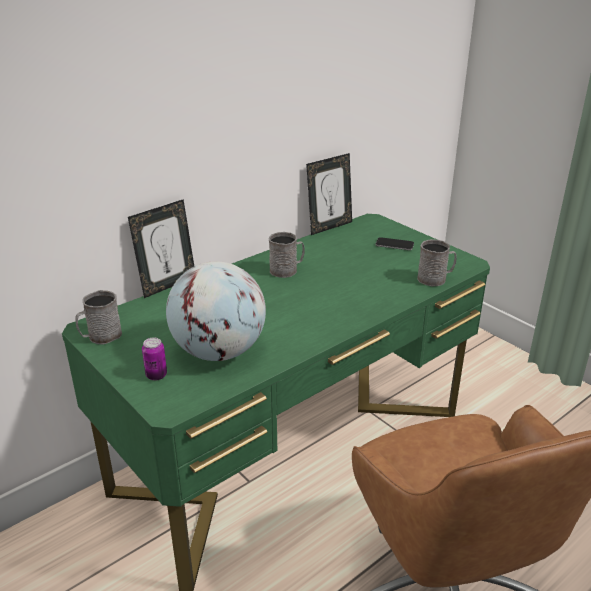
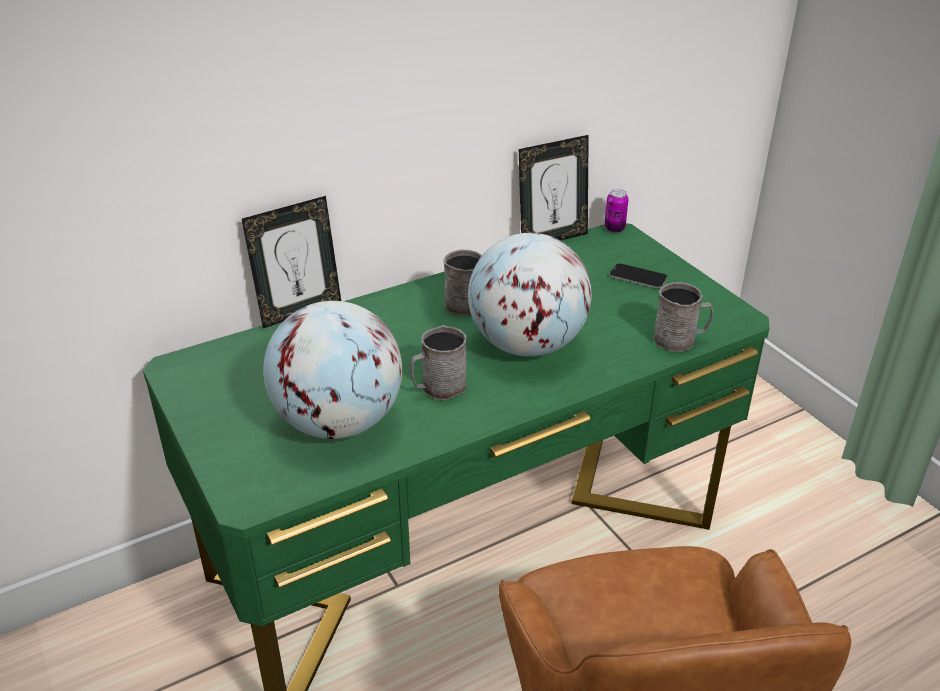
camera: 10 degrees right, 5 degrees up
grey mug [75,290,122,345] -> grey mug moved to [410,325,467,400]
can [142,338,167,381] -> can moved to [604,189,629,233]
none -> globe [468,233,592,357]

